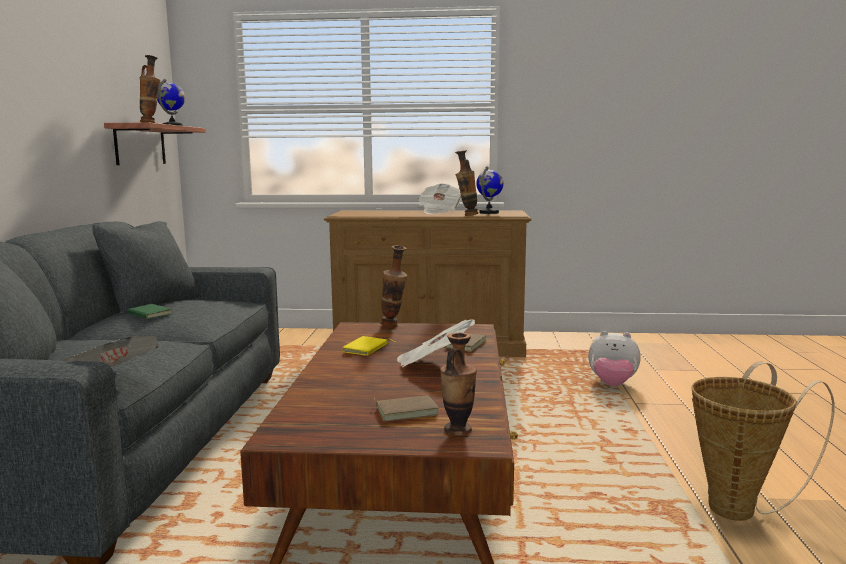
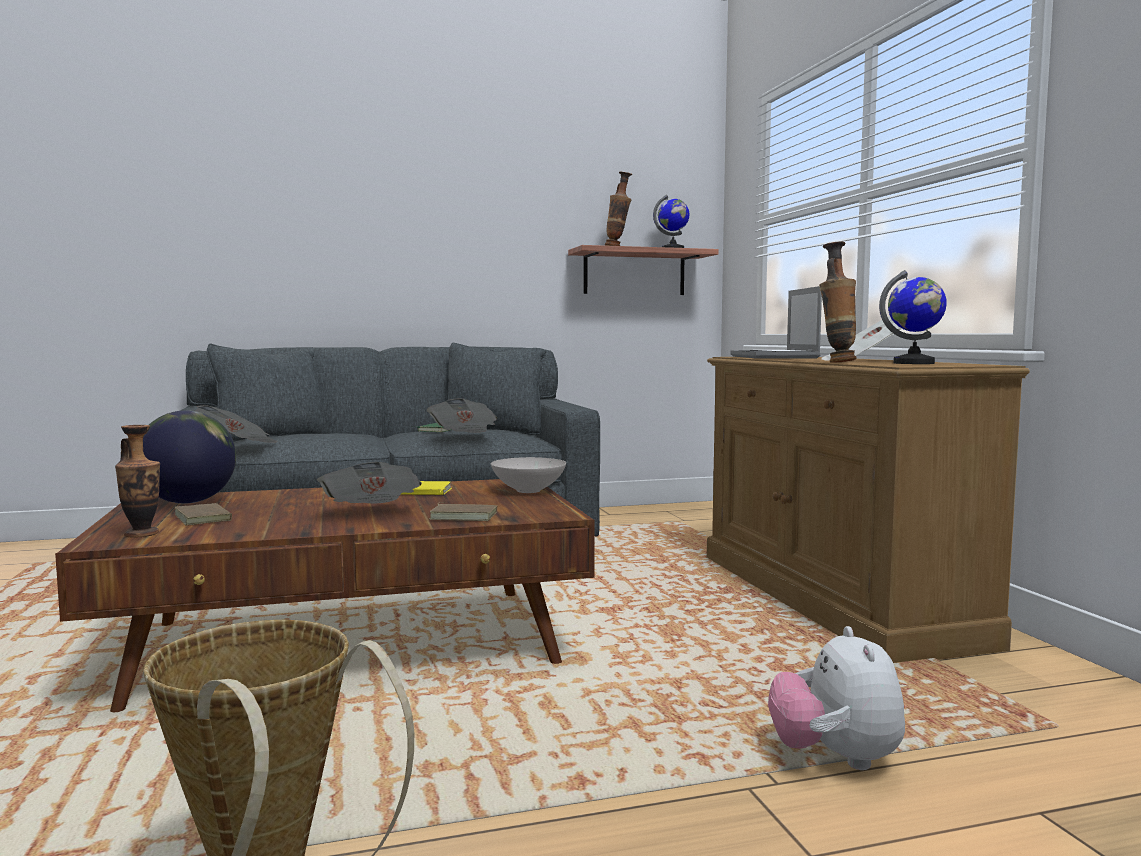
camera: 70 degrees right, 5 degrees down
vase [380,246,407,328] -> white bowl [491,457,566,493]
none -> globe [143,410,236,504]
none -> newspaper [427,398,497,433]
none -> laptop [730,286,822,359]

